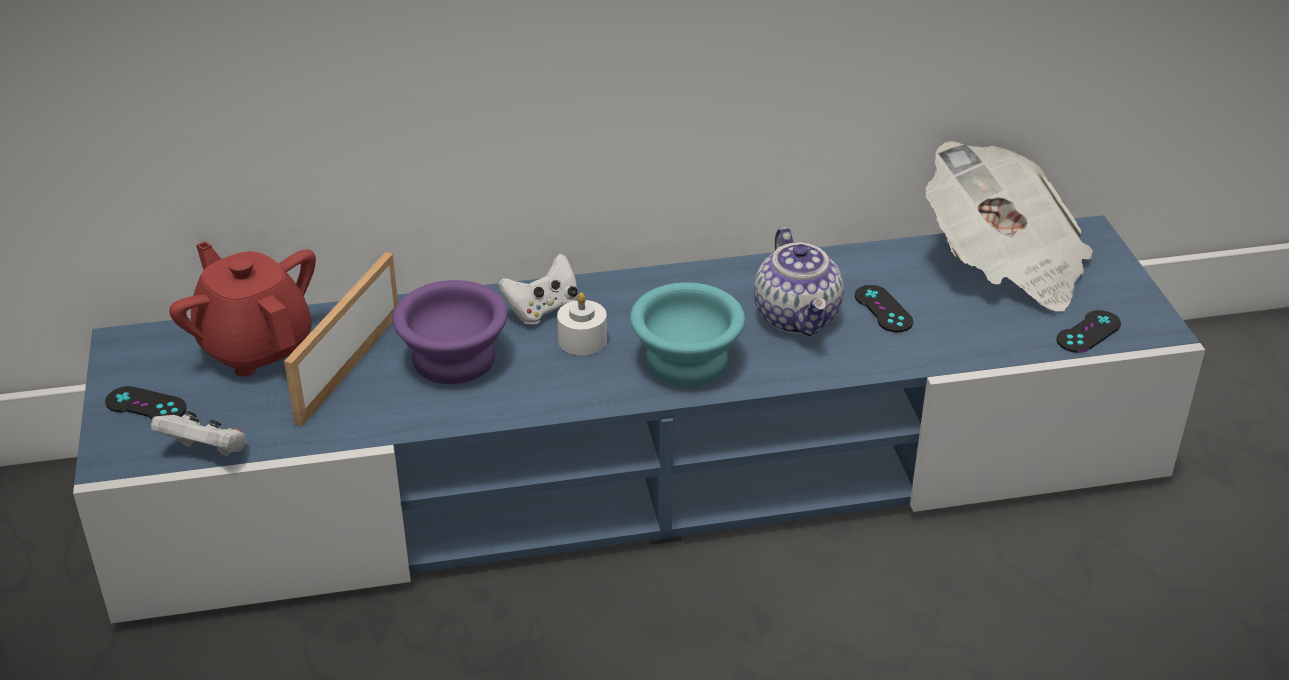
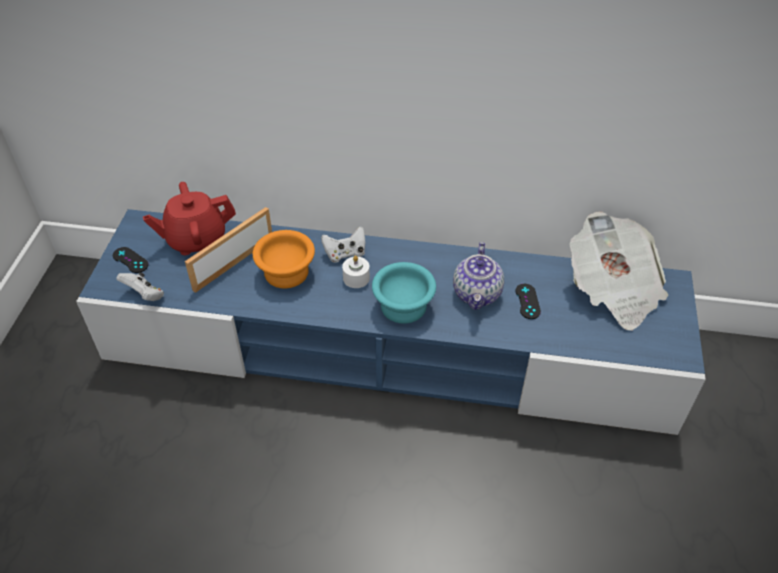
camera: 20 degrees right, 10 degrees up
red teapot [169,241,316,377] -> red teapot turned 90 degrees counterclockwise [143,182,236,255]
purple bowl [392,280,508,384] -> orange bowl [253,230,315,288]
black game controller [1056,310,1121,353] -> none

